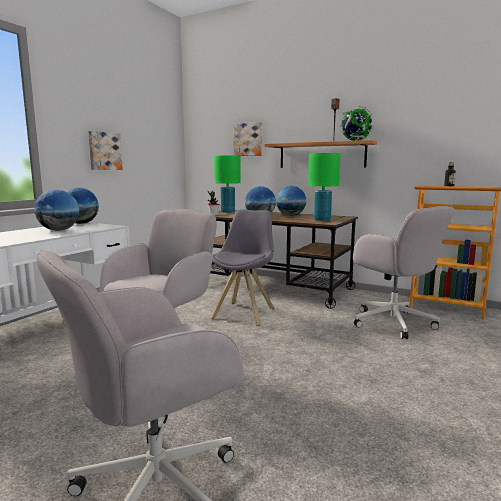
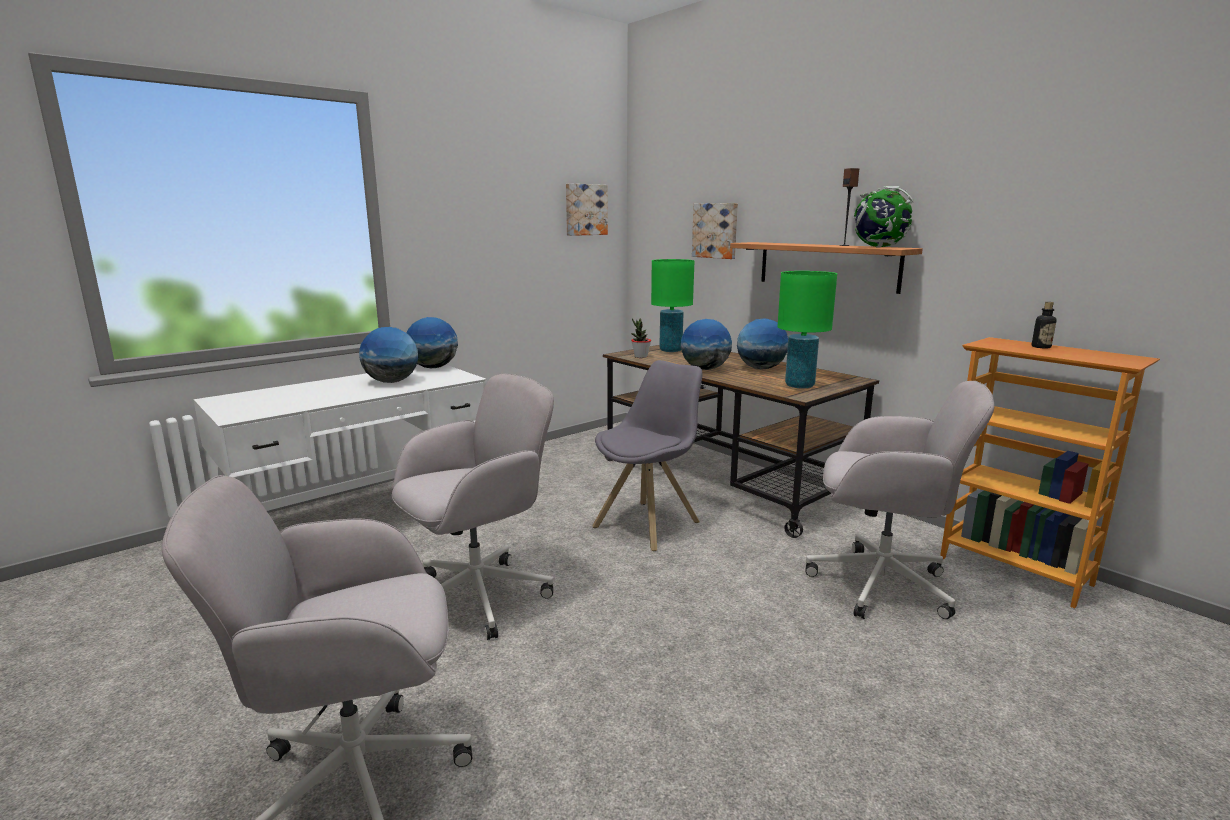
camera: 20 degrees right, 5 degrees up
picture [88,131,123,170] -> picture moved to [566,184,608,236]
grey office chair [353,206,455,339] -> grey office chair turned 60 degrees counterclockwise [805,381,994,619]

